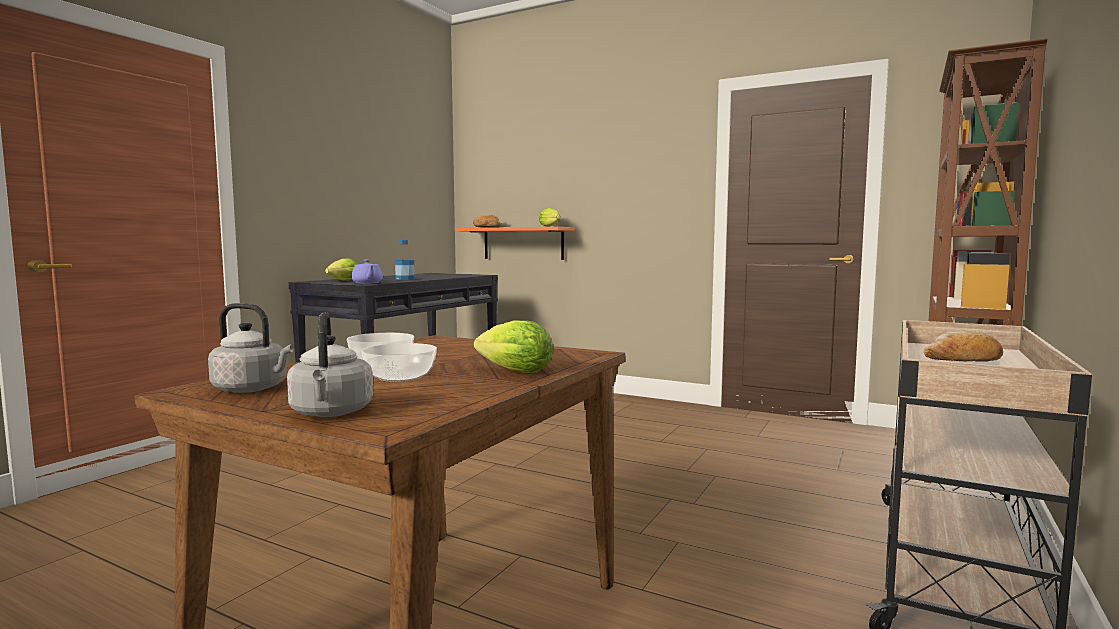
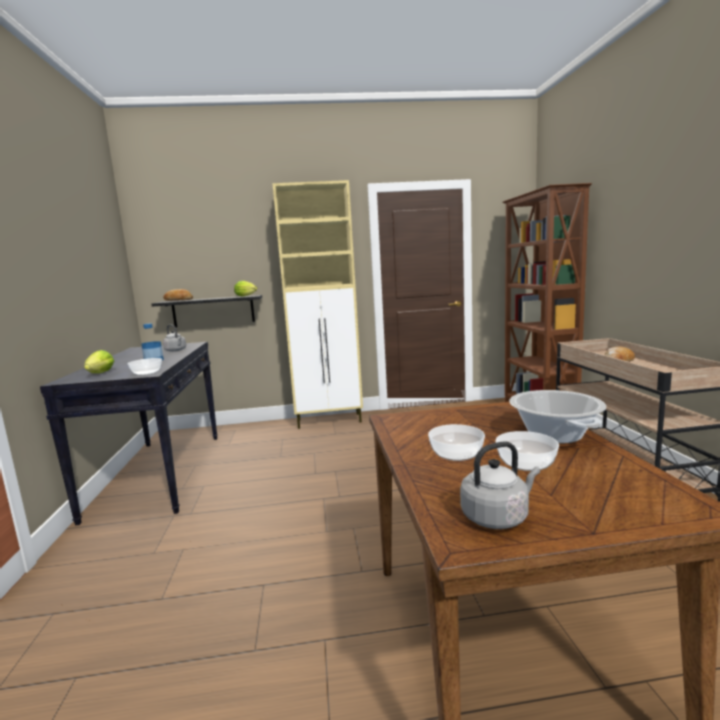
camera: 35 degrees left, 5 degrees up
grey kettle [287,312,373,417] -> grey kettle moved to [163,325,186,352]
purple teapot [351,260,383,284] -> bowl [128,358,162,375]
orange shelf [456,227,575,260] -> black shelf [151,295,262,327]
lettuce [474,320,553,373] -> cooking pot [510,390,606,443]
none -> beige cabinet [272,180,363,429]

